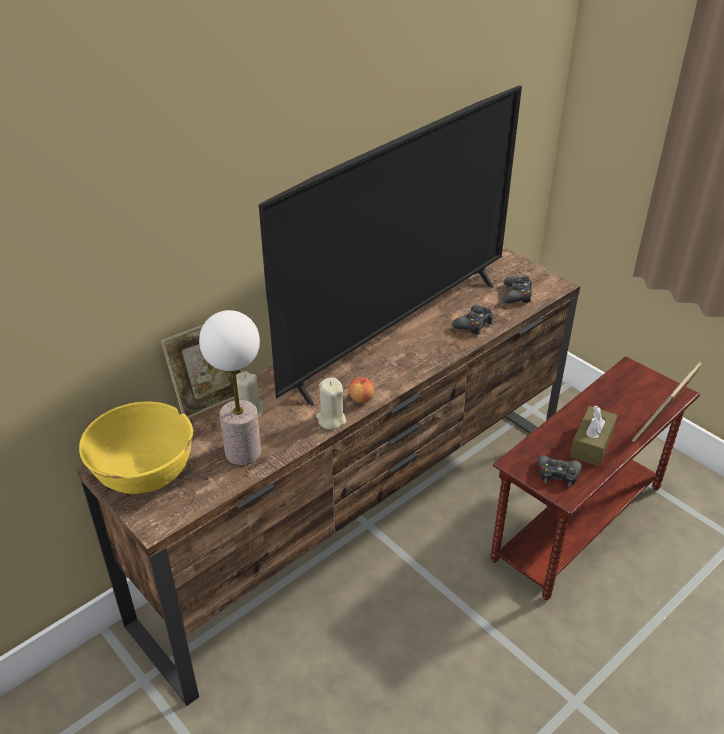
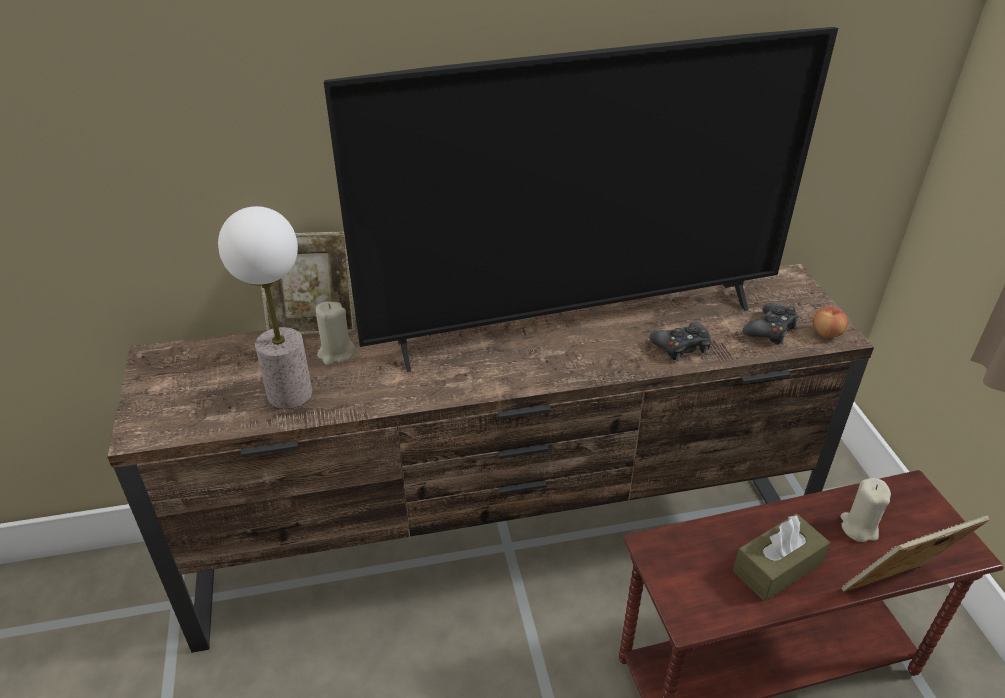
camera: 30 degrees right, 0 degrees up
yellow bowl [79,401,193,494] -> none
beige candle [316,378,346,430] -> beige candle moved to [840,478,891,542]
apple [348,377,375,403] -> apple moved to [813,306,848,338]
black game controller [537,455,582,487] -> none

